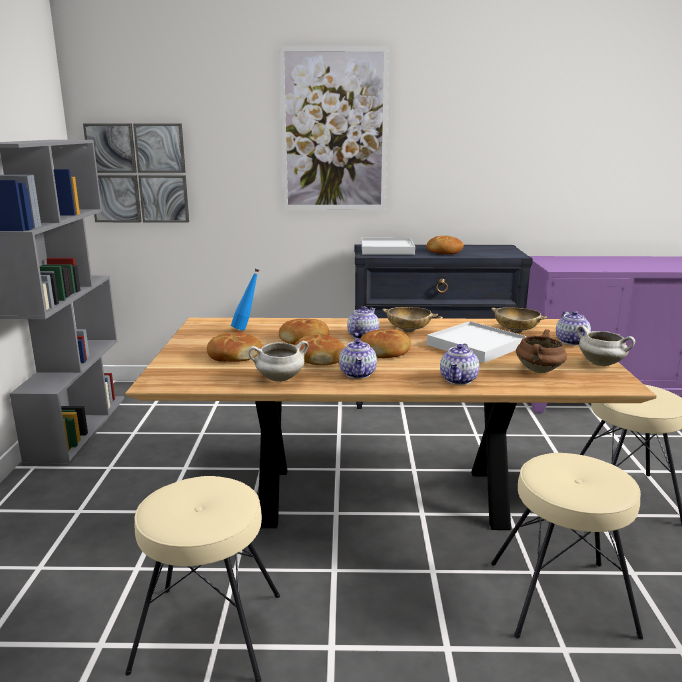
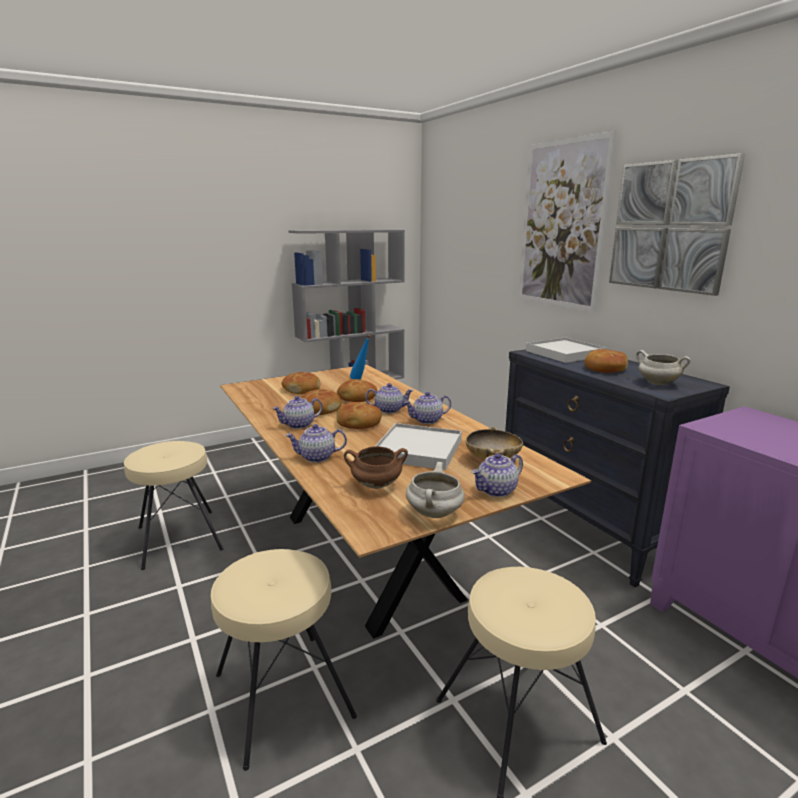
camera: 60 degrees right, 0 degrees up
picture [83,124,189,223] -> picture moved to [609,153,745,296]
white cooking pot [248,341,309,382] -> white cooking pot moved to [636,350,691,385]
beige bowl [382,307,438,332] -> teapot [404,392,451,424]

